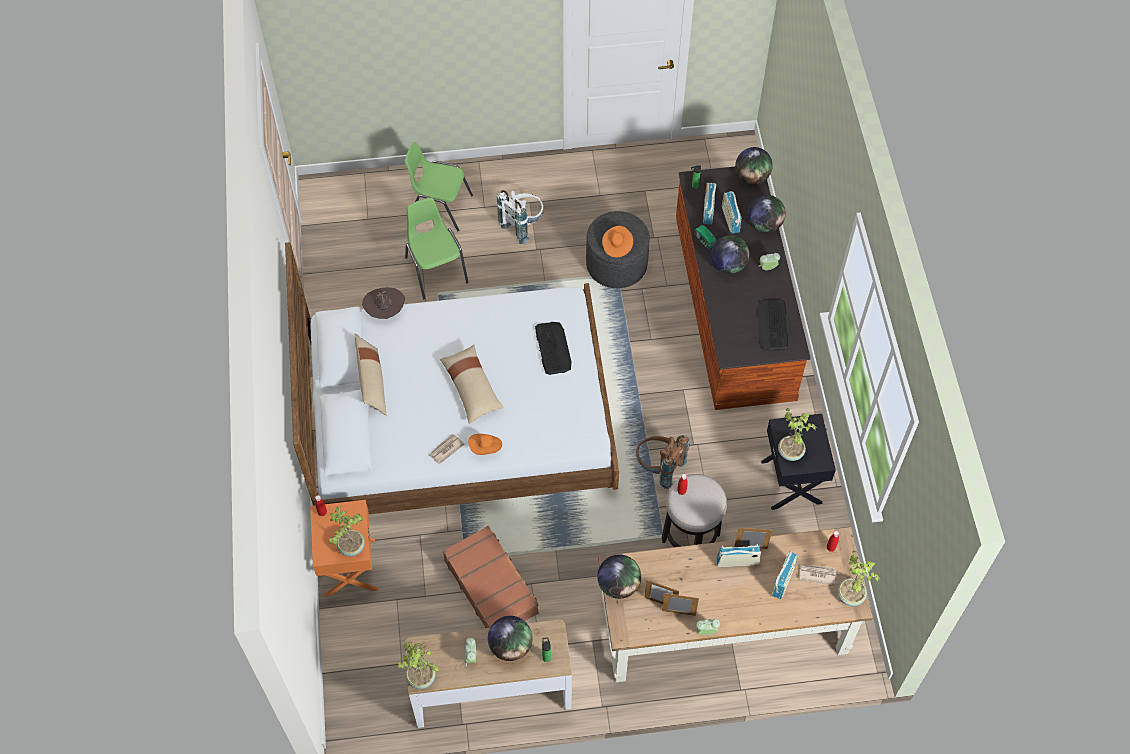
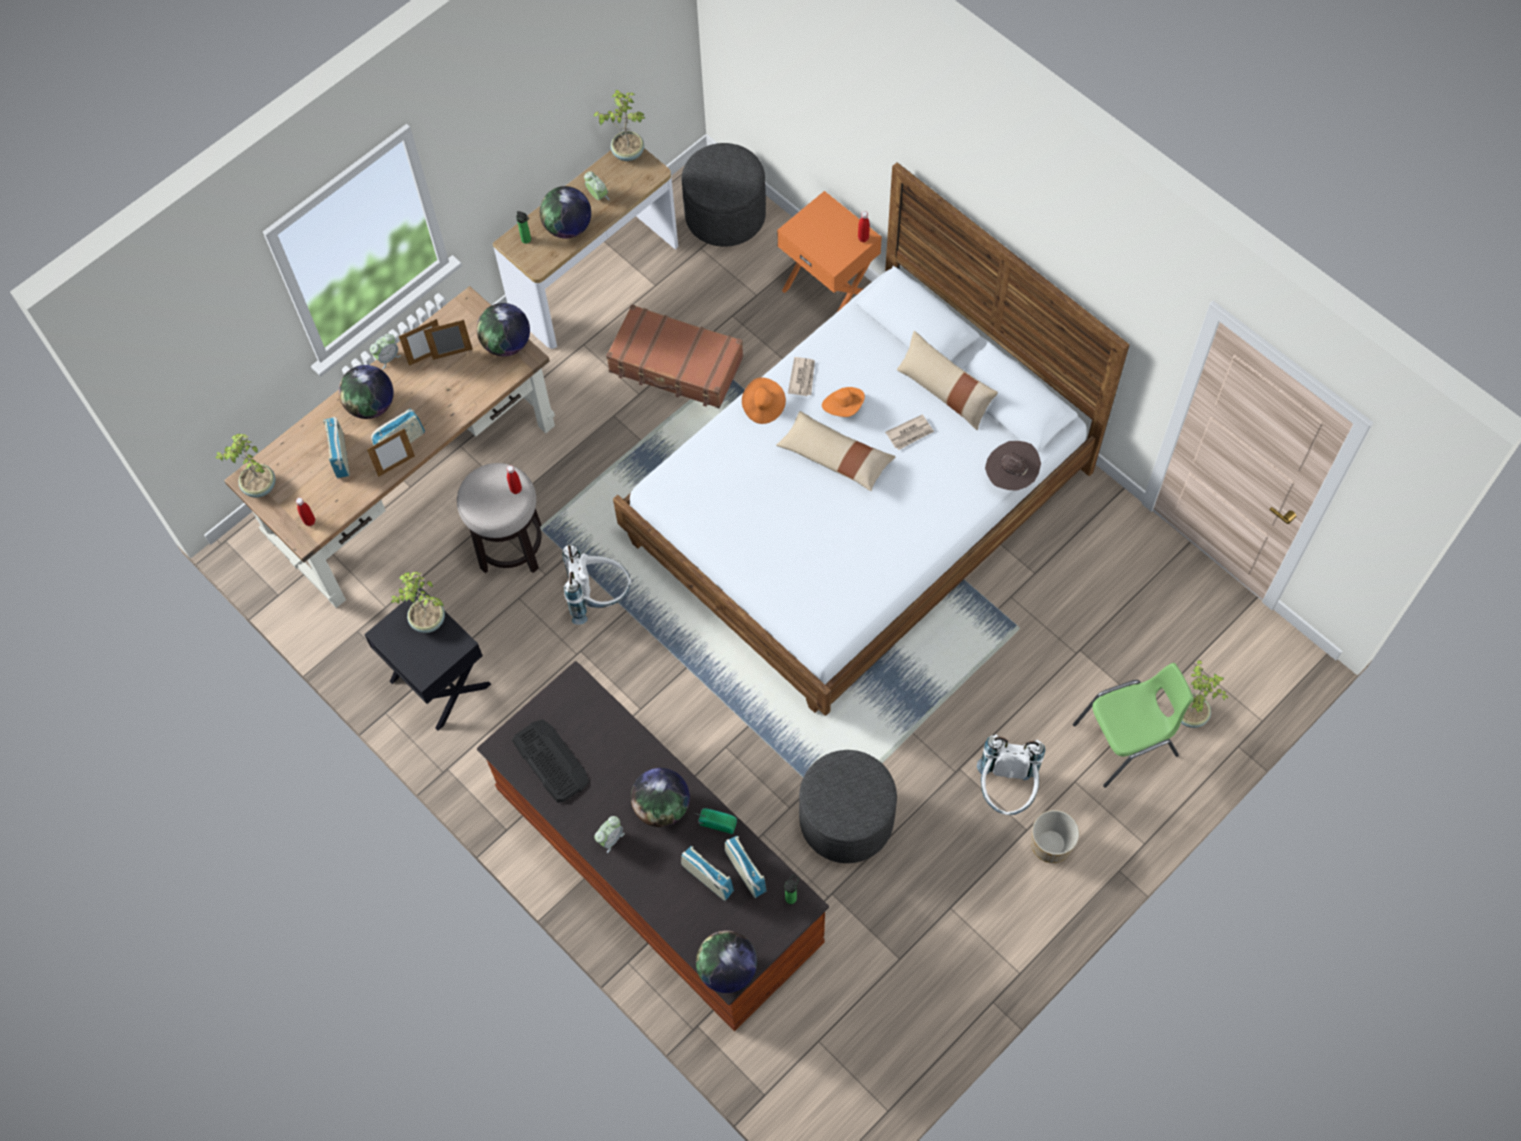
camera: 145 degrees right, 5 degrees up
potted plant [329,506,365,557] -> potted plant moved to [1181,660,1229,728]
green chair [405,197,469,299] -> none
keyboard [535,322,572,375] -> none
orange hat [602,226,633,257] -> orange hat moved to [822,387,865,417]
brown backpack [636,435,689,489] -> white backpack [562,544,631,625]
globe [748,195,786,233] -> globe moved to [339,365,393,419]
newspaper [799,565,836,585] -> newspaper moved to [885,414,934,450]
none -> grey ottoman [682,143,766,247]
none -> planter [1031,810,1079,863]

